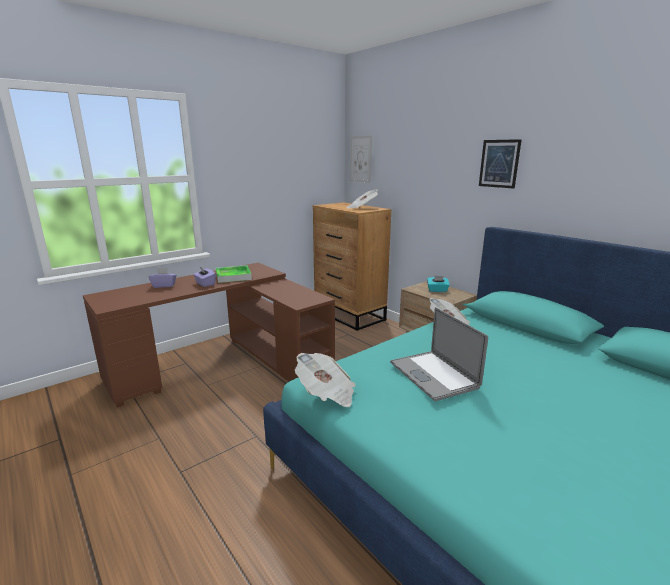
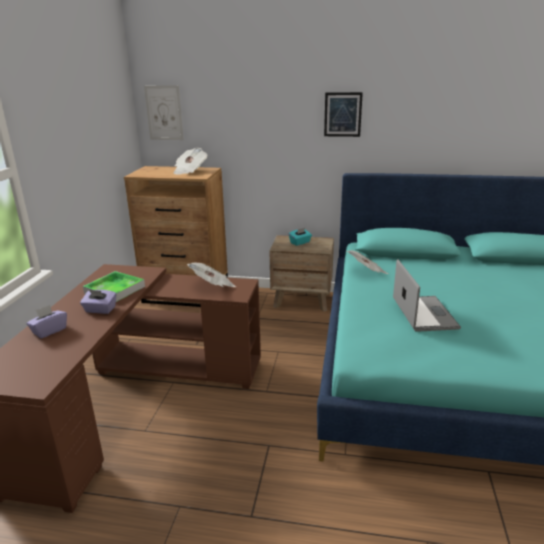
camera: 40 degrees left, 5 degrees up
newspaper [295,353,355,407] -> newspaper moved to [187,263,236,287]
laptop [390,307,488,401] -> laptop turned 120 degrees counterclockwise [393,259,461,332]

